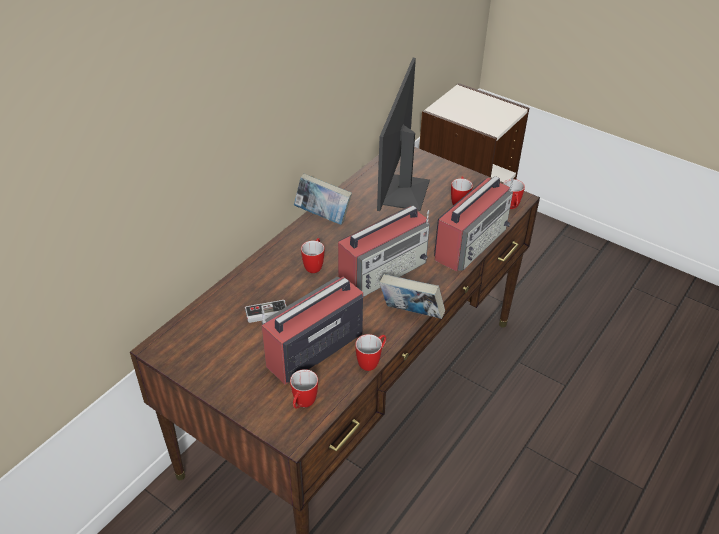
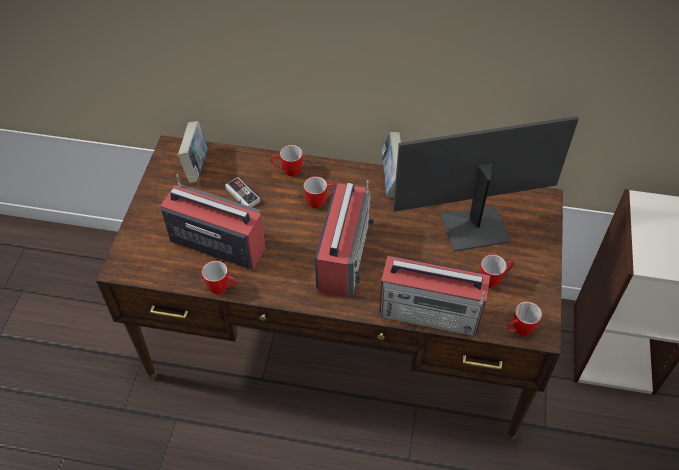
camera: 65 degrees right, 10 degrees up
mug [290,369,318,409] -> mug moved to [271,145,303,176]
radio [338,206,430,297] -> radio turned 105 degrees counterclockwise [315,180,374,298]
book [379,274,445,319] -> book moved to [178,121,208,183]

